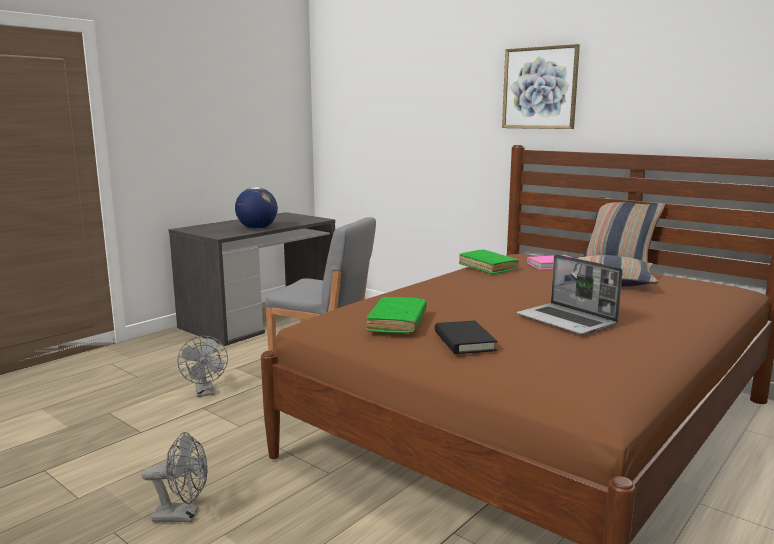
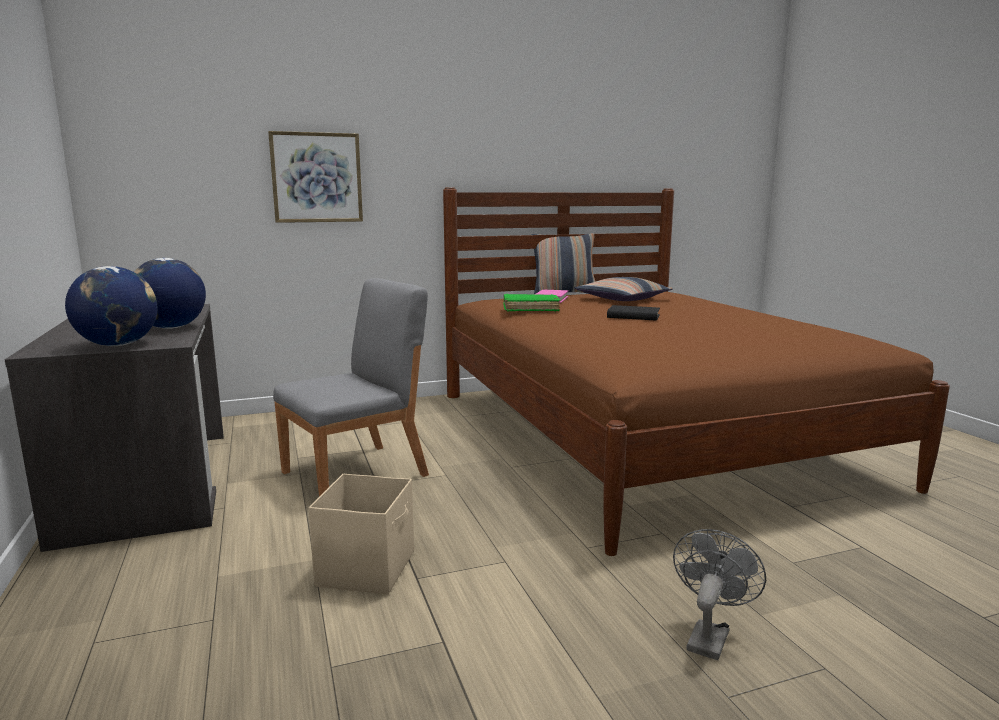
camera: 60 degrees left, 0 degrees up
grey fan [177,336,228,397] -> beige storage box [309,474,414,595]
green book [366,297,427,333] -> none
black book [435,320,497,354] -> black book moved to [607,305,660,320]
picture [502,44,580,129] -> picture moved to [268,131,363,223]
laptop [516,254,623,335] -> none
none -> globe [65,266,158,346]

